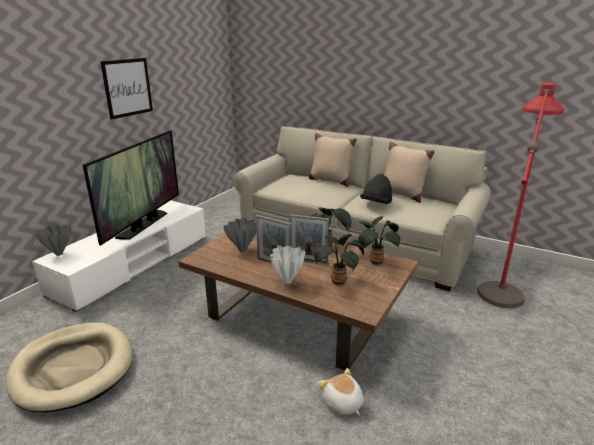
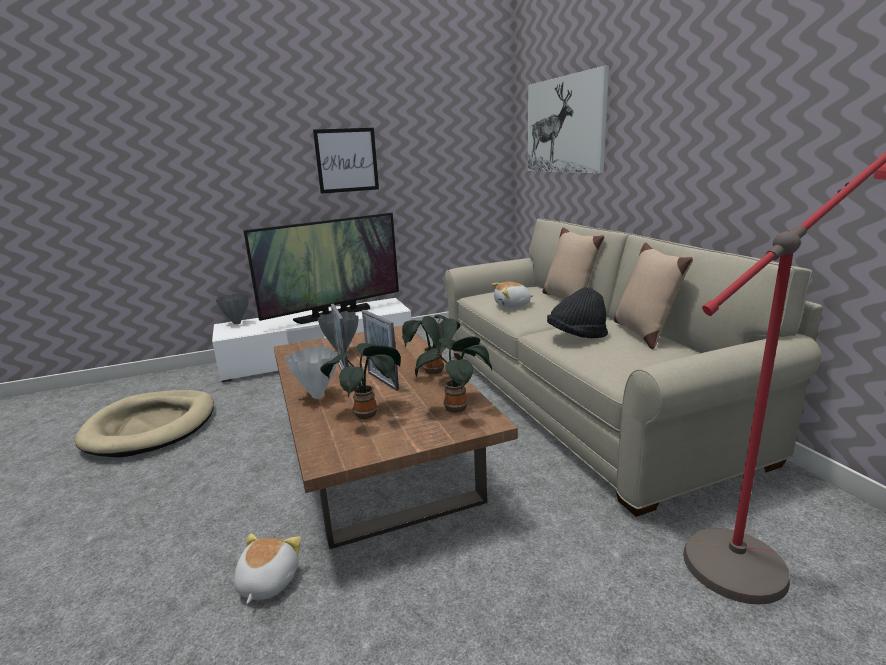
camera: 40 degrees right, 5 degrees down
none -> plush toy [491,282,534,308]
none -> picture [528,66,609,174]

